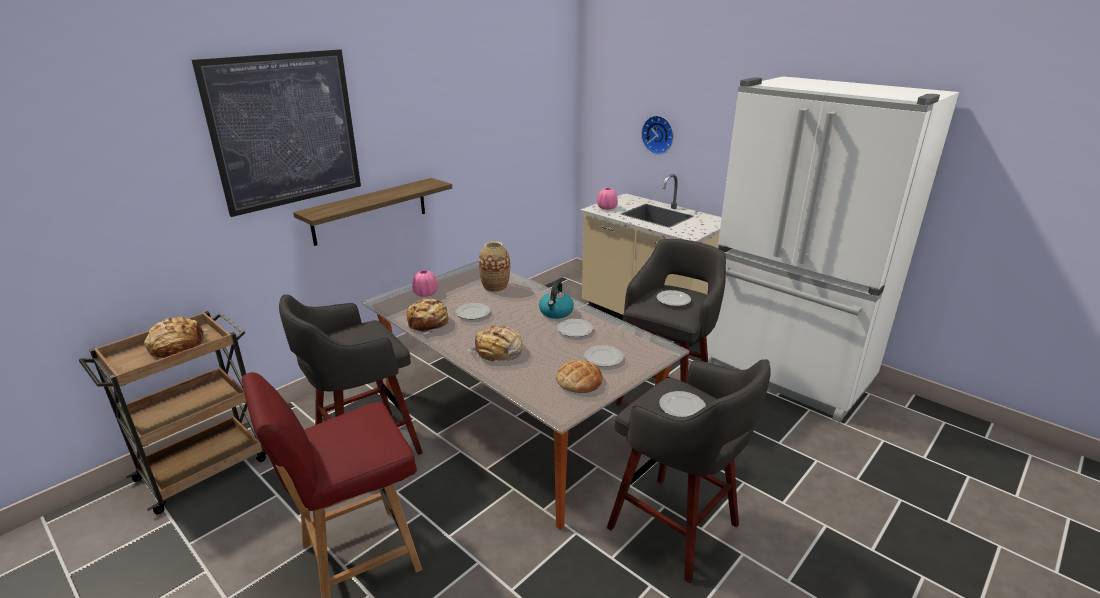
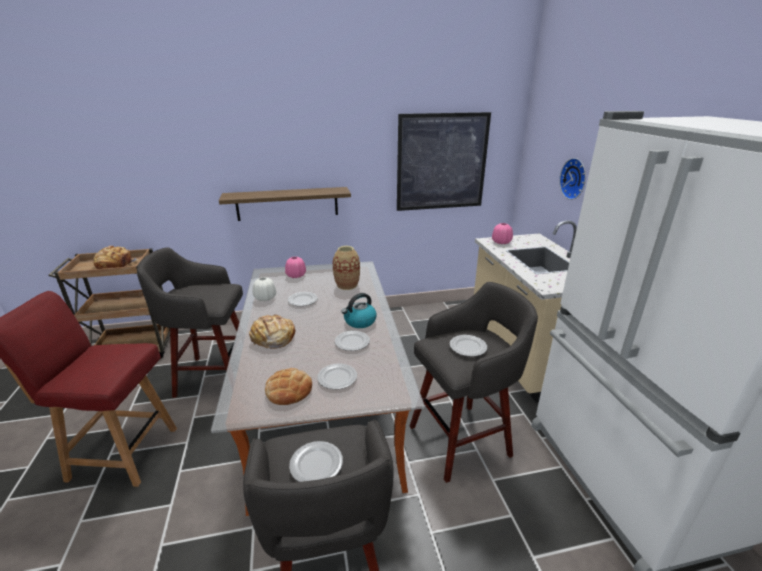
camera: 35 degrees right, 0 degrees up
picture [192,49,361,217] -> picture moved to [397,112,491,211]
bread [407,298,449,334] -> white vase [253,277,276,301]

